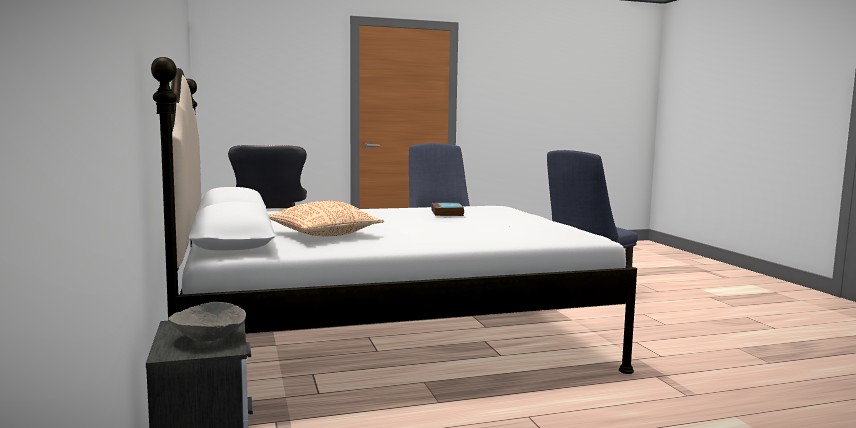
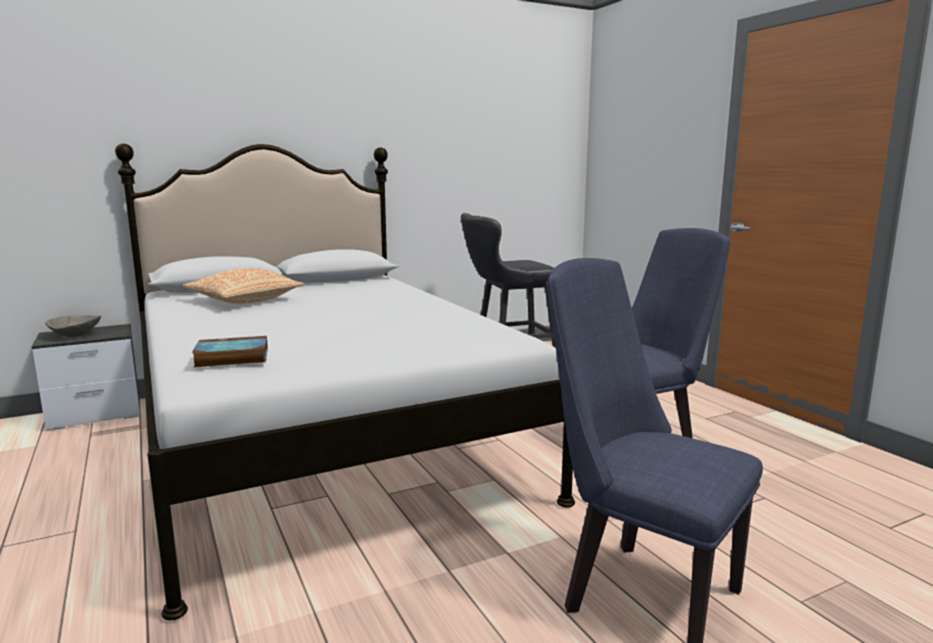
camera: 80 degrees right, 5 degrees up
book [431,203,464,216] -> book moved to [192,336,268,368]

